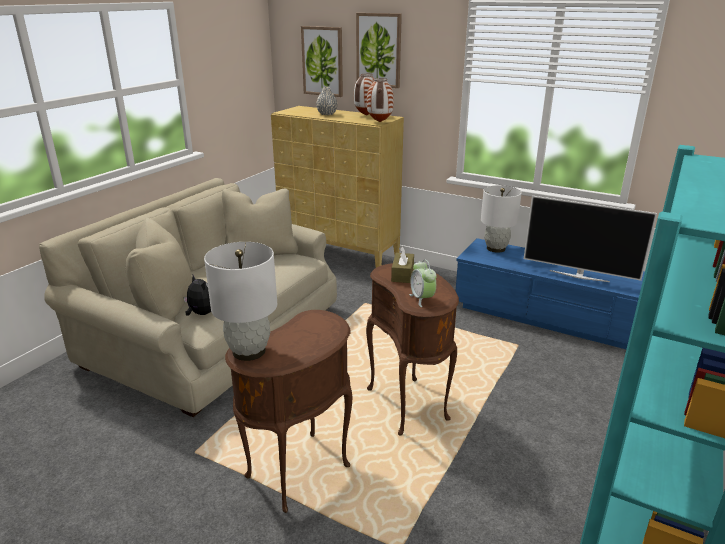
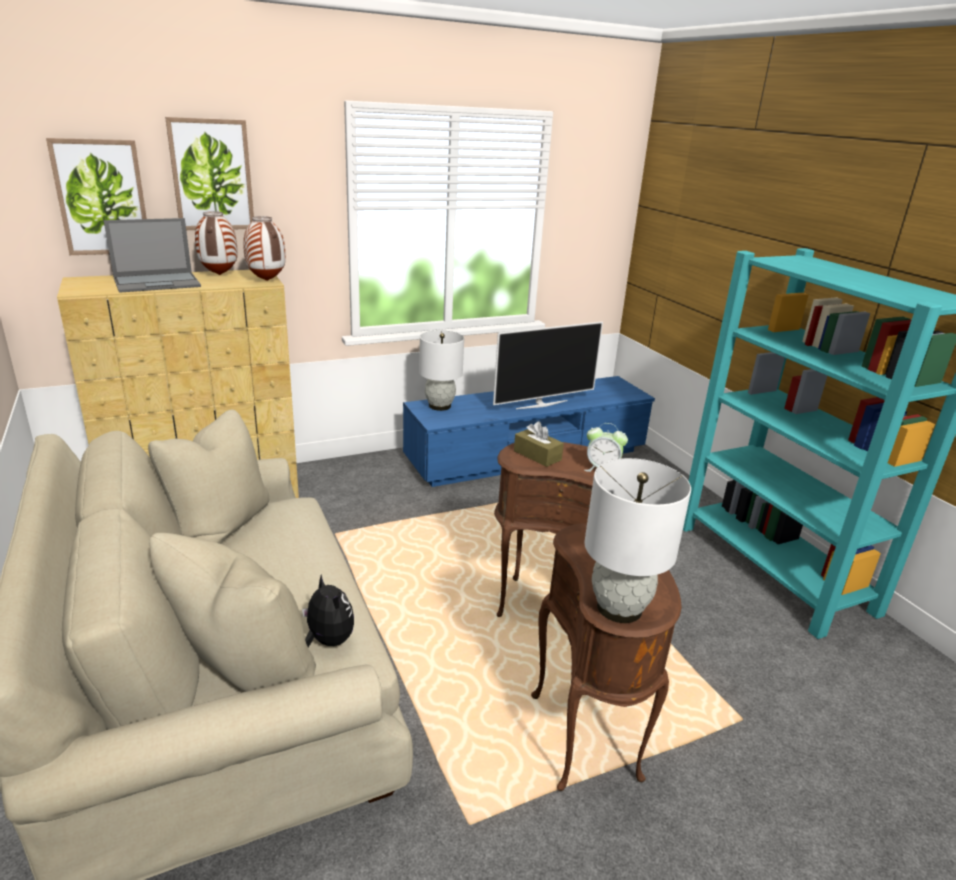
camera: 55 degrees left, 0 degrees up
plush toy [184,275,211,315] -> plush toy turned 60 degrees clockwise [302,574,354,647]
grey vase [316,87,337,115] -> laptop [104,218,201,293]

